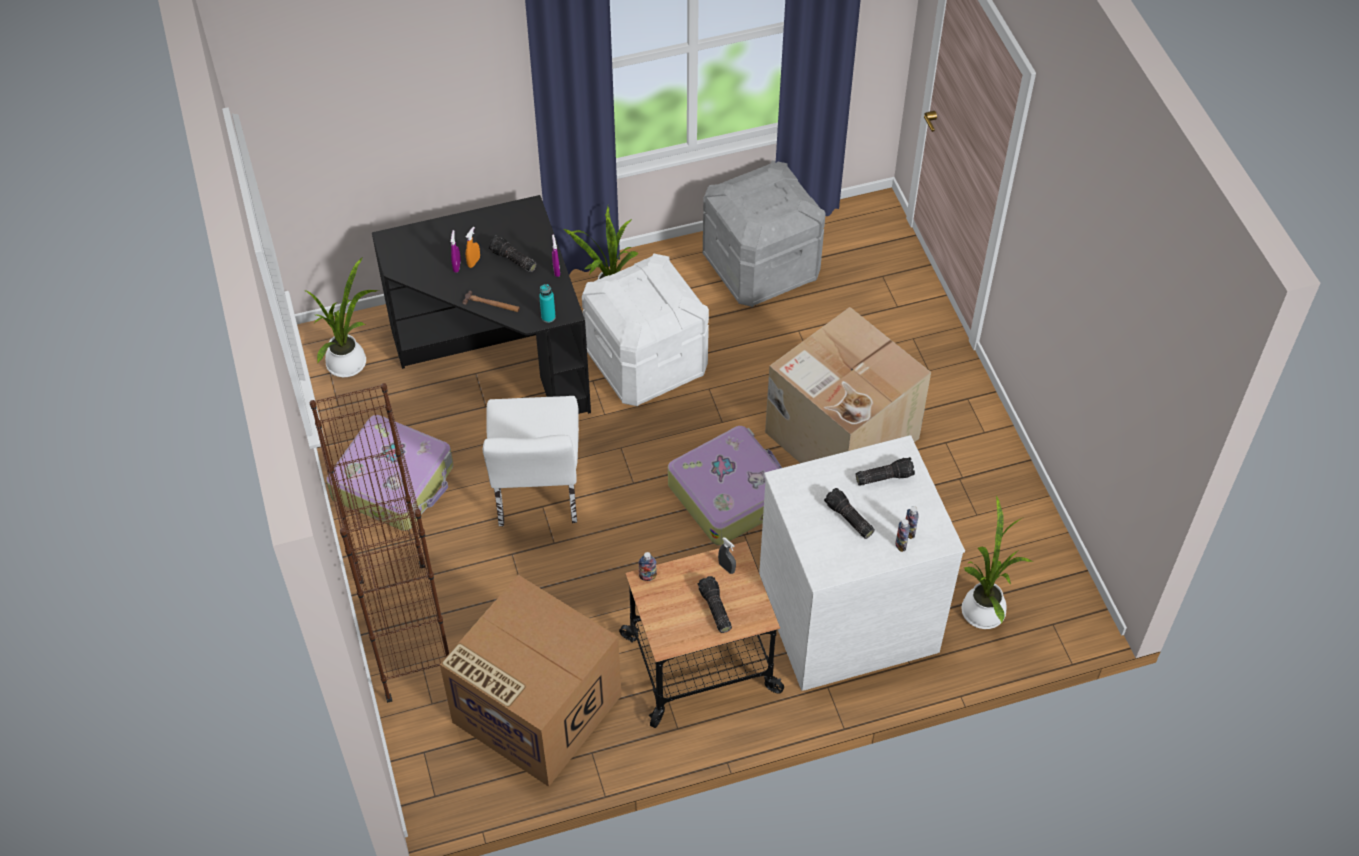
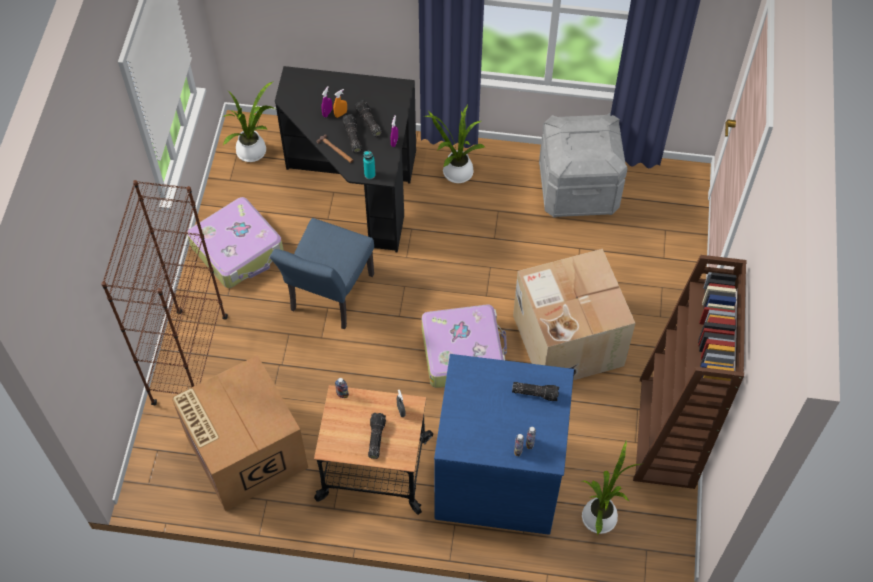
camera: 25 degrees right, 5 degrees up
white chair [483,396,579,526] -> blue chair [270,218,374,329]
white storage box [582,254,709,406] -> none
white dresser [759,435,965,691] -> blue dresser [434,354,574,535]
flashlight [824,488,875,539] -> flashlight moved to [342,114,362,153]
none -> brown bookcase [633,255,747,489]

